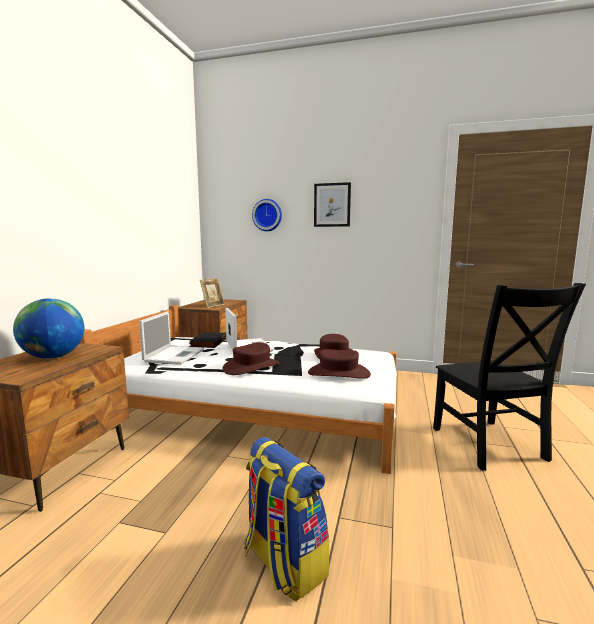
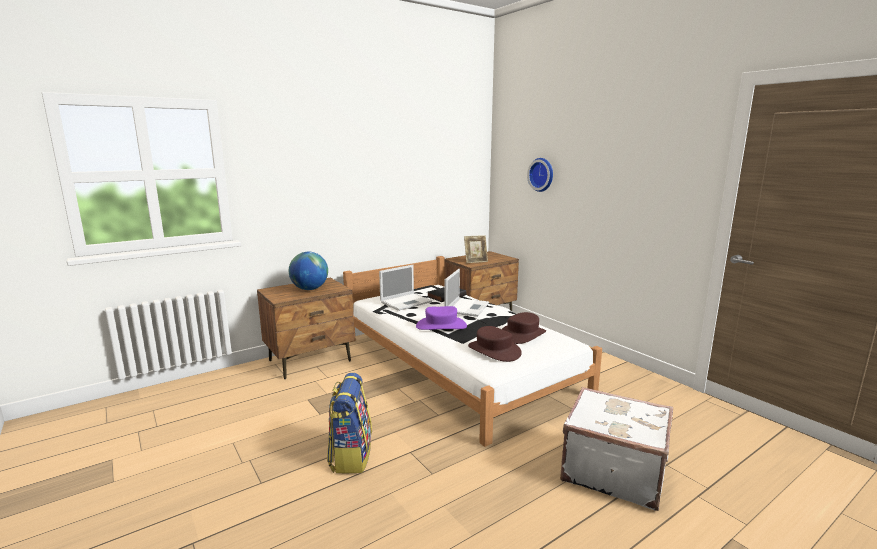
camera: 40 degrees right, 5 degrees up
brown hat [222,342,280,375] -> purple hat [416,306,467,330]
picture [314,182,351,227] -> none
black chair [433,283,586,471] -> white suitcase [560,387,673,511]

